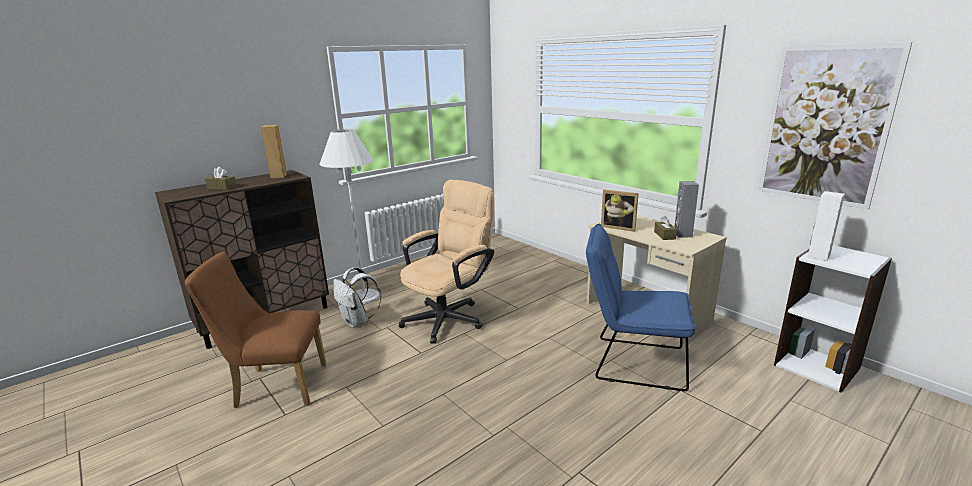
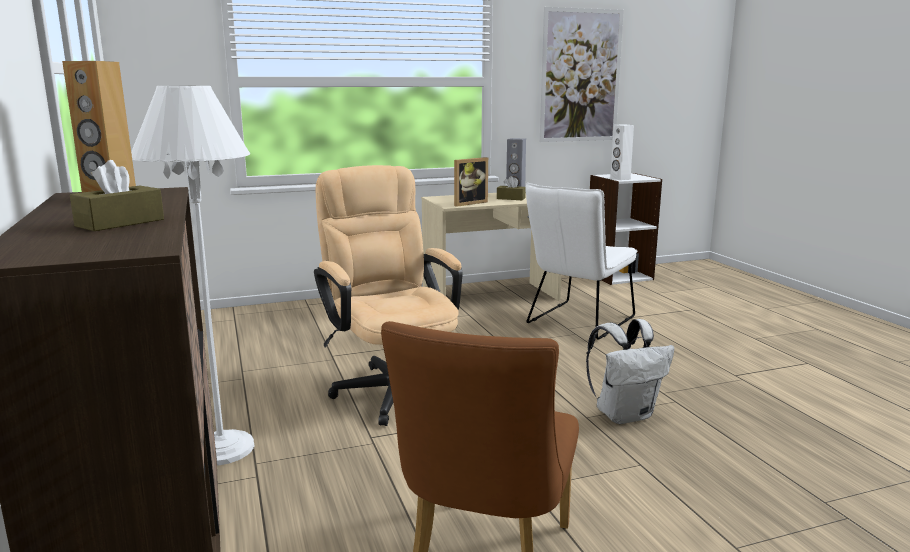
camera: 70 degrees left, 5 degrees down
white backpack [333,267,381,328] -> white backpack moved to [586,319,674,424]
blue chair [586,224,696,391] -> white chair [525,183,637,340]

